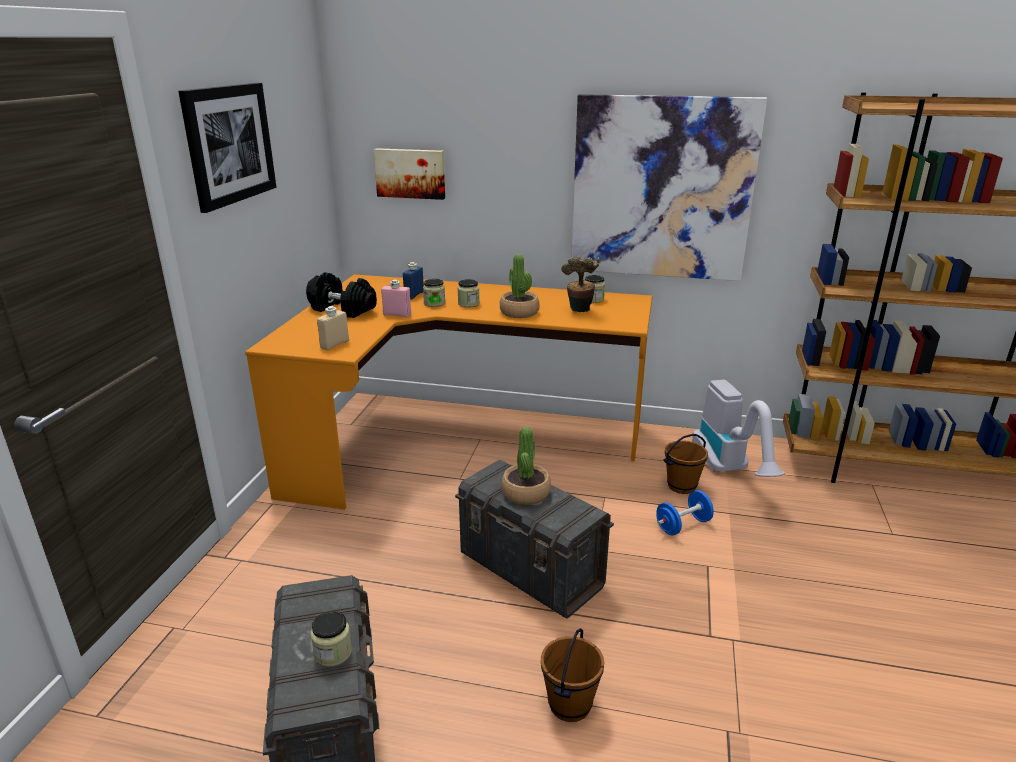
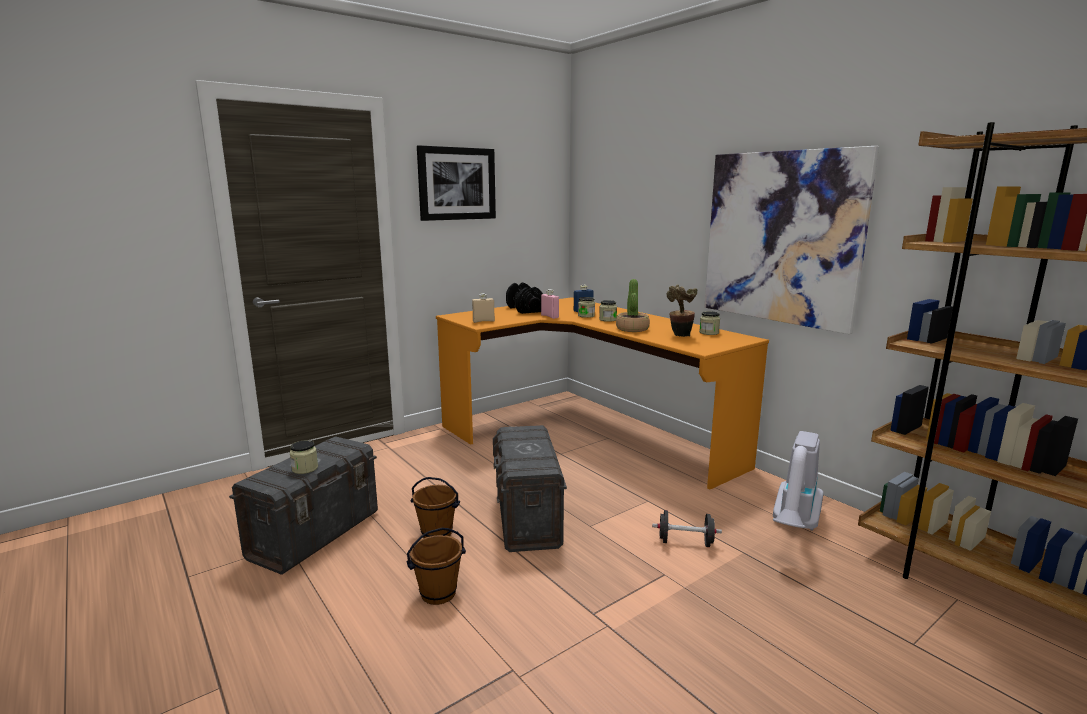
camera: 40 degrees right, 10 degrees down
picture [373,148,445,200] -> none
potted plant [501,427,551,505] -> none
blue dumbbell [656,490,714,535] -> black dumbbell [652,510,722,547]
brown bucket [663,434,708,494] -> brown bucket moved to [410,477,460,538]

